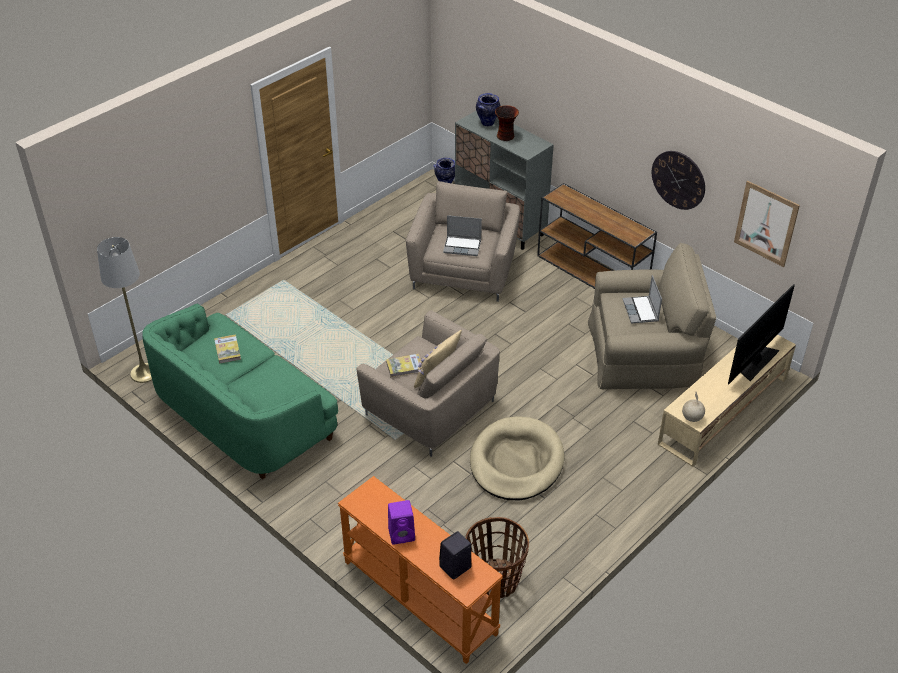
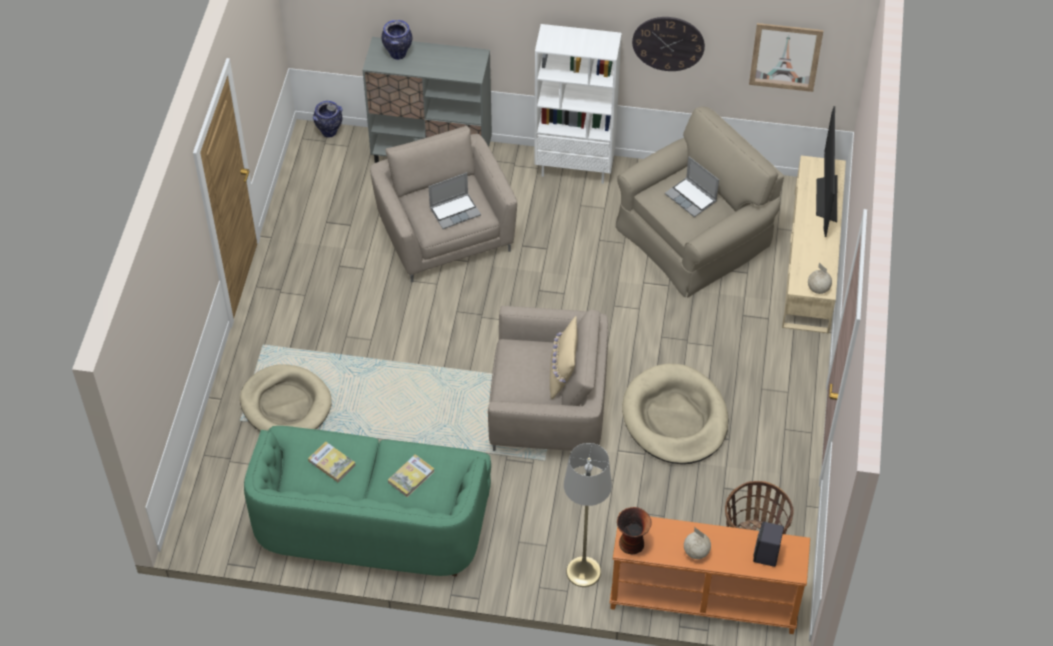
camera: 35 degrees left, 10 degrees up
grey floor lamp [97,237,152,383] -> grey floor lamp moved to [564,443,612,587]
book [386,354,422,377] -> book moved to [388,454,435,497]
purple speaker [388,500,415,545] -> globe [684,527,711,559]
vase [495,105,519,141] -> vase moved to [617,507,652,554]
brown console table [537,183,657,289] -> white bookcase [534,24,622,184]
none -> beige dog bed [240,364,332,431]

